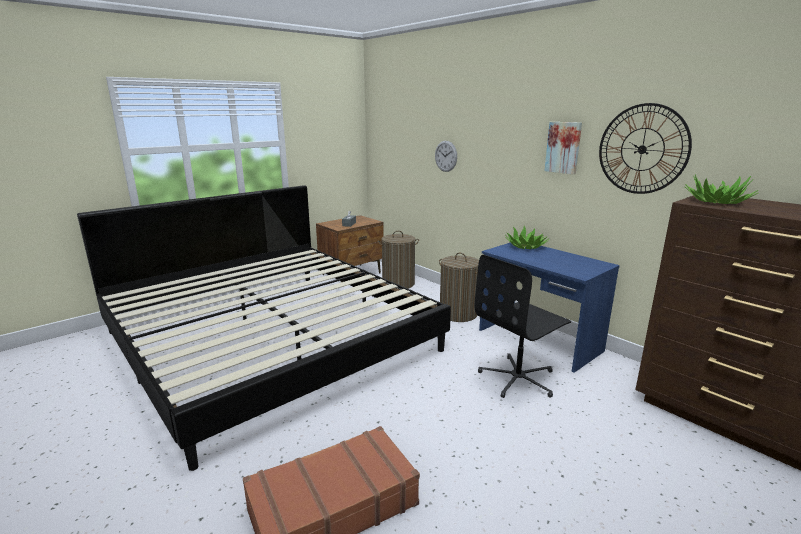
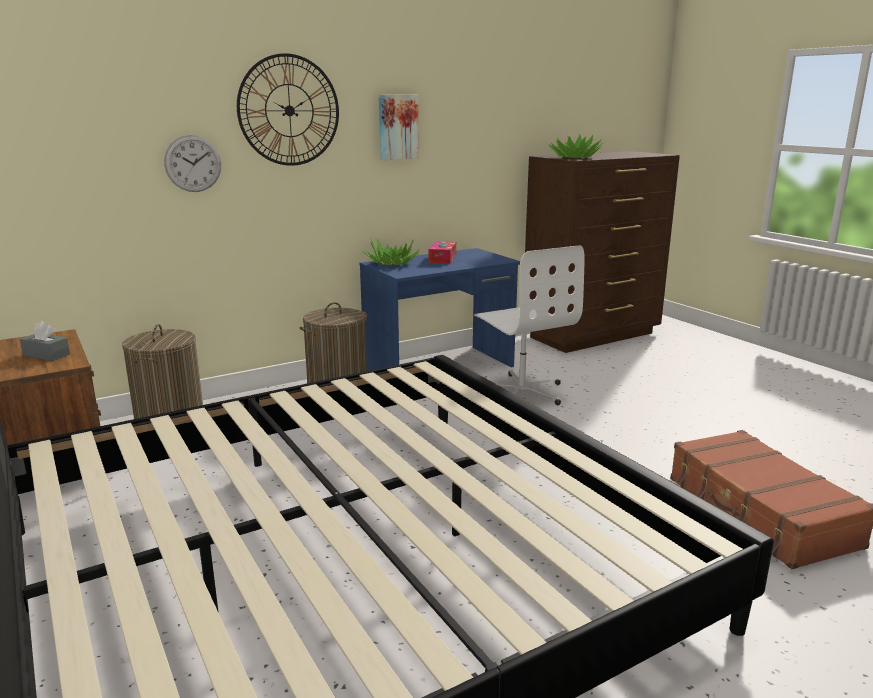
camera: 80 degrees left, 0 degrees up
black office chair [474,254,571,398] -> white office chair [474,245,585,405]
wall clock [599,103,692,194] -> wall clock moved to [237,53,339,166]
none -> tissue box [428,241,456,264]

